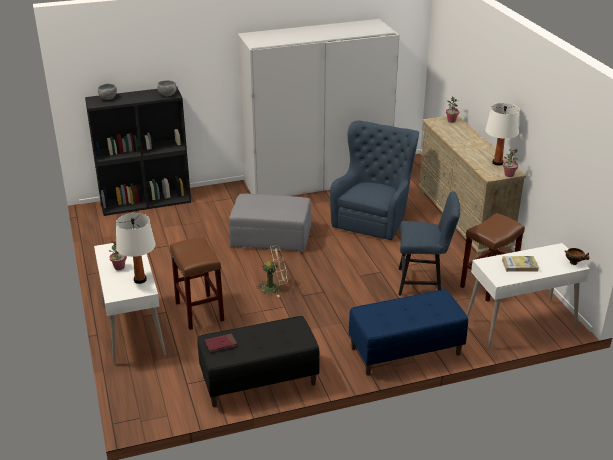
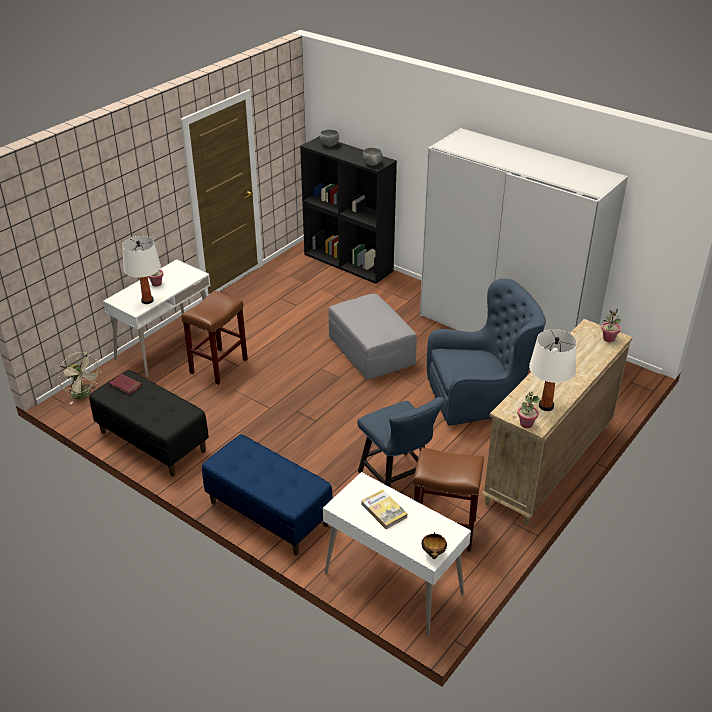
camera: 55 degrees right, 5 degrees up
beige fan [256,245,287,297] -> beige fan moved to [58,352,100,404]

